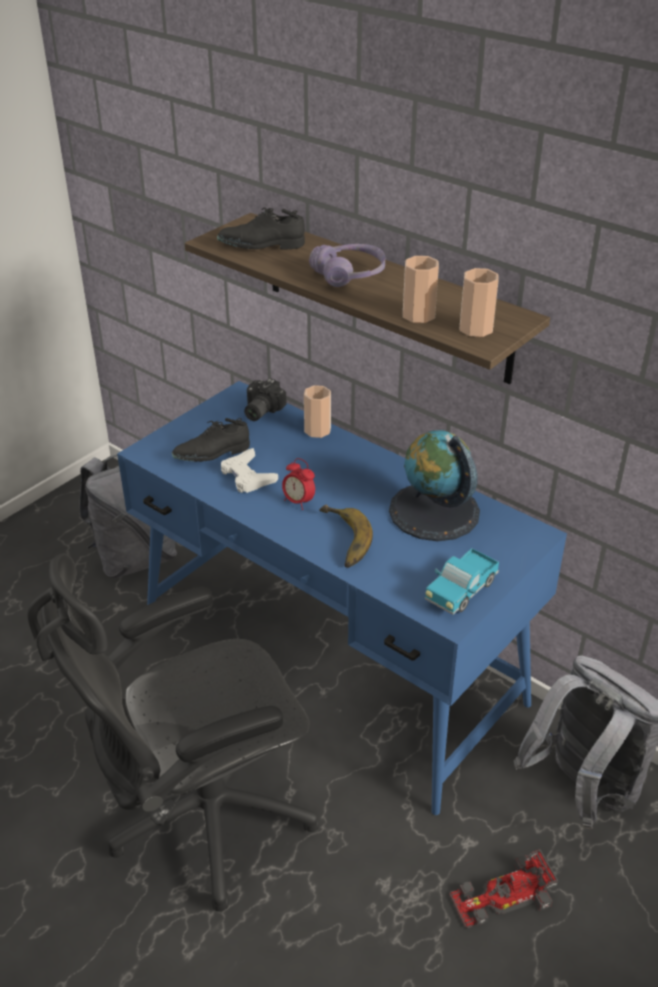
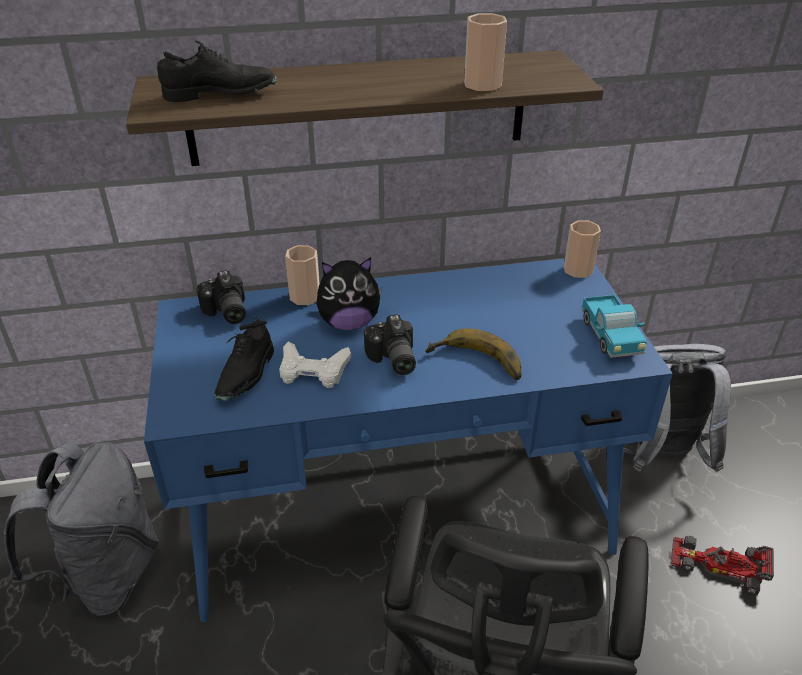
camera: 50 degrees left, 0 degrees up
black shoe [217,207,305,250] -> black shoe turned 135 degrees counterclockwise [157,40,276,102]
alarm clock [282,458,315,510] -> camera [364,314,416,375]
purple headphones [309,244,385,287] -> none
globe [389,430,480,541] -> none
toy car [449,849,559,929] -> toy car turned 90 degrees clockwise [671,536,774,596]
cup [460,268,499,337] -> cup moved to [564,220,601,278]
none -> plush toy [317,257,382,330]

